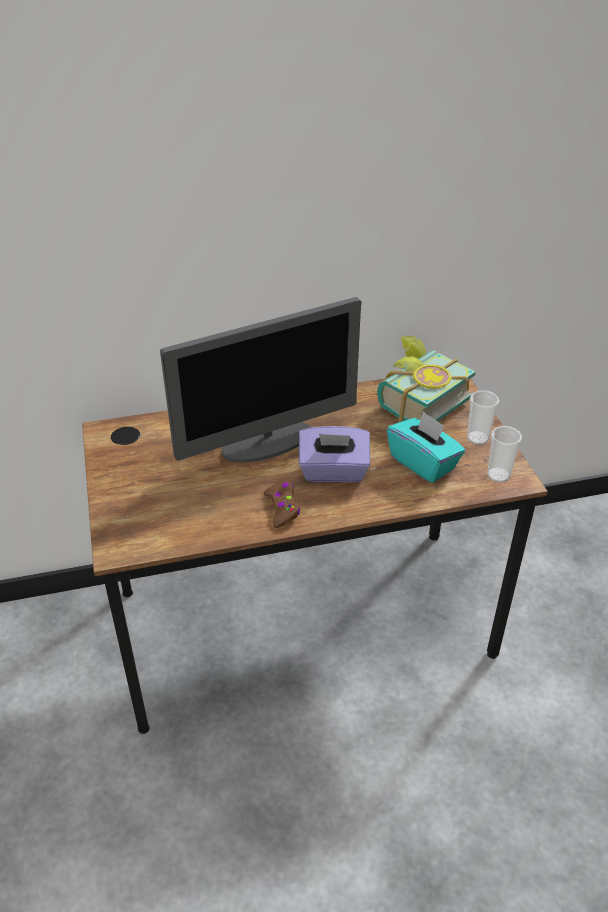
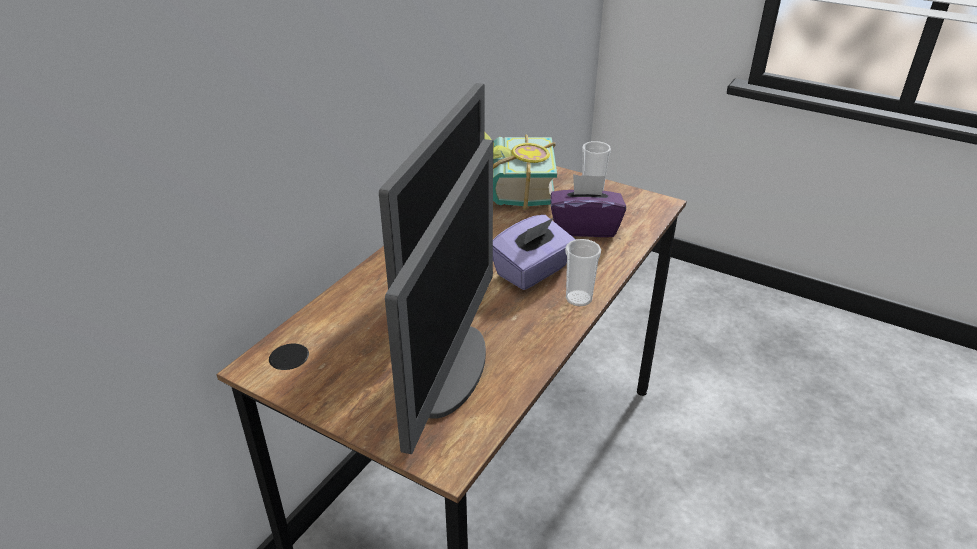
camera: 45 degrees left, 5 degrees down
brown game controller [264,482,300,528] -> none
turquoise tissue box [387,411,465,483] -> purple tissue box [551,174,626,237]
cup [487,426,522,483] -> cup moved to [565,239,601,306]
none -> monitor [385,139,493,454]

